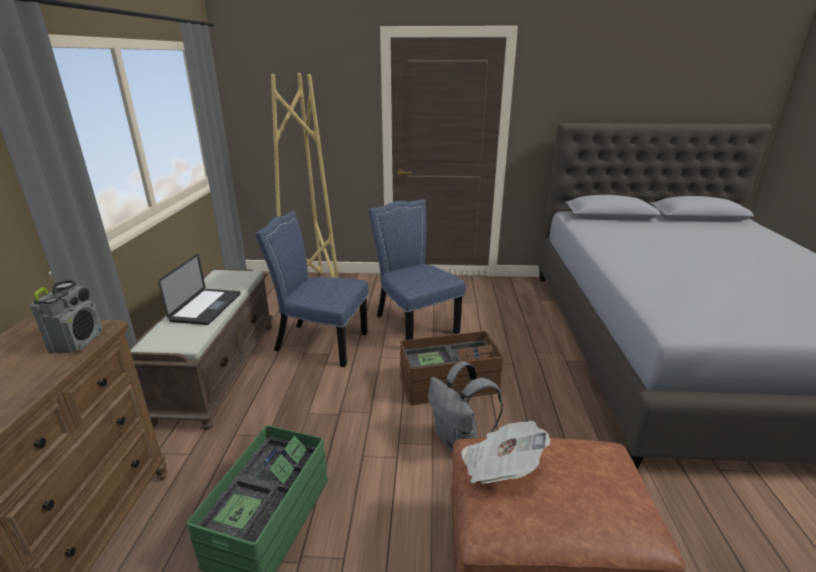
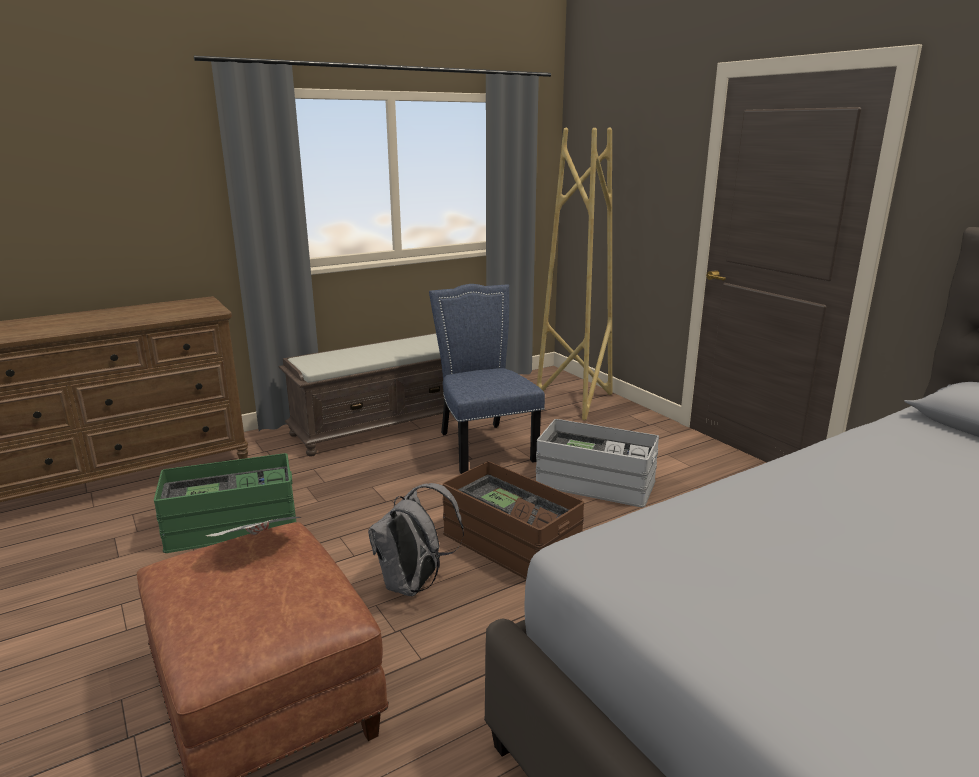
camera: 55 degrees right, 5 degrees down
radio [30,280,102,354] -> none
laptop [158,254,241,325] -> none
blue chair [368,199,466,340] -> grey storage box [536,419,659,507]

